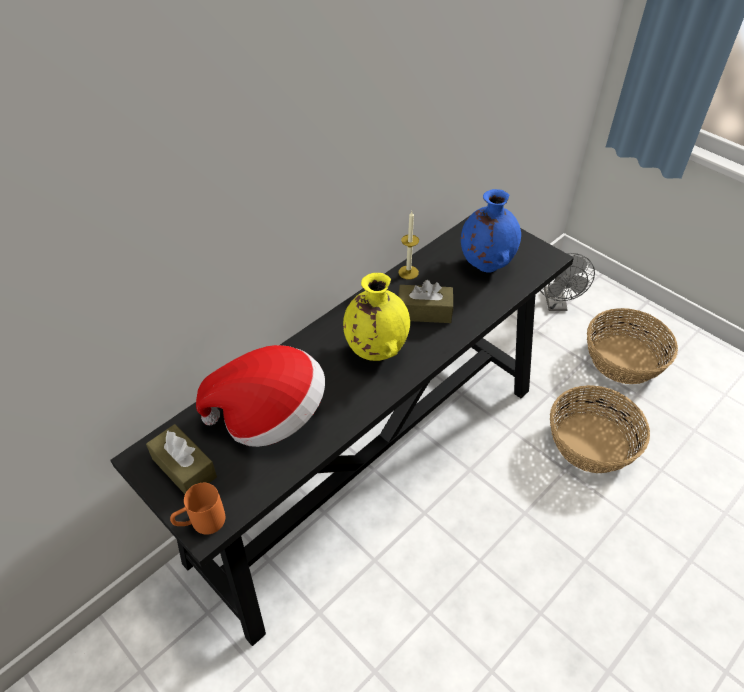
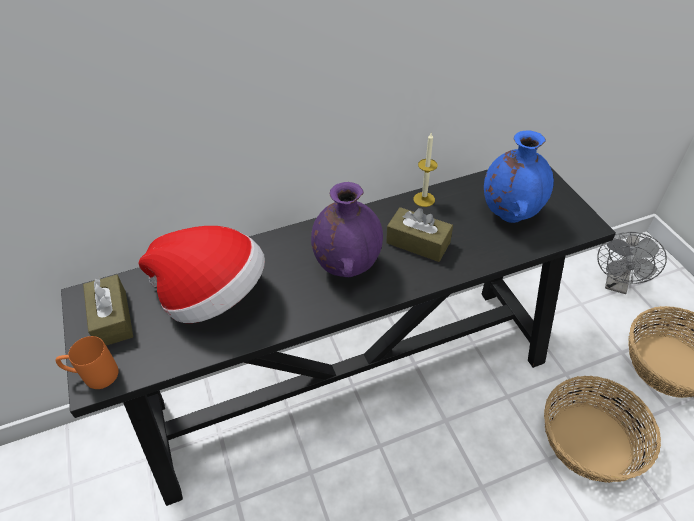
camera: 25 degrees right, 0 degrees up
yellow vase [343,273,410,361] -> purple vase [311,182,383,277]

